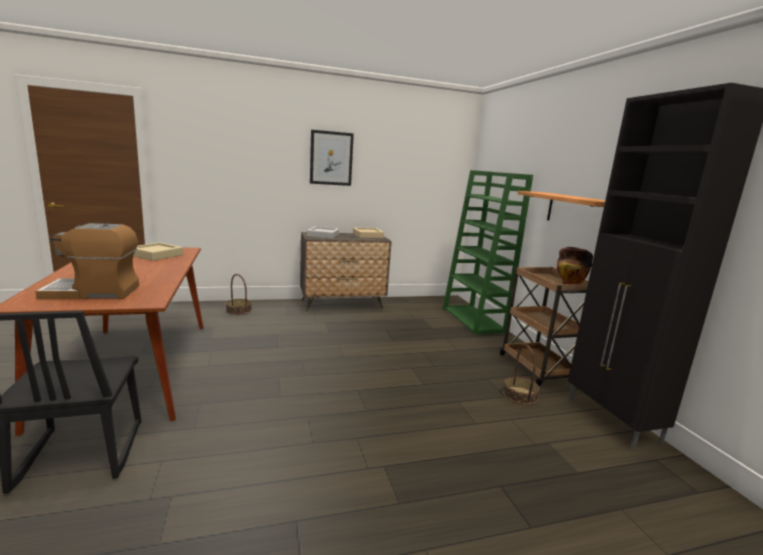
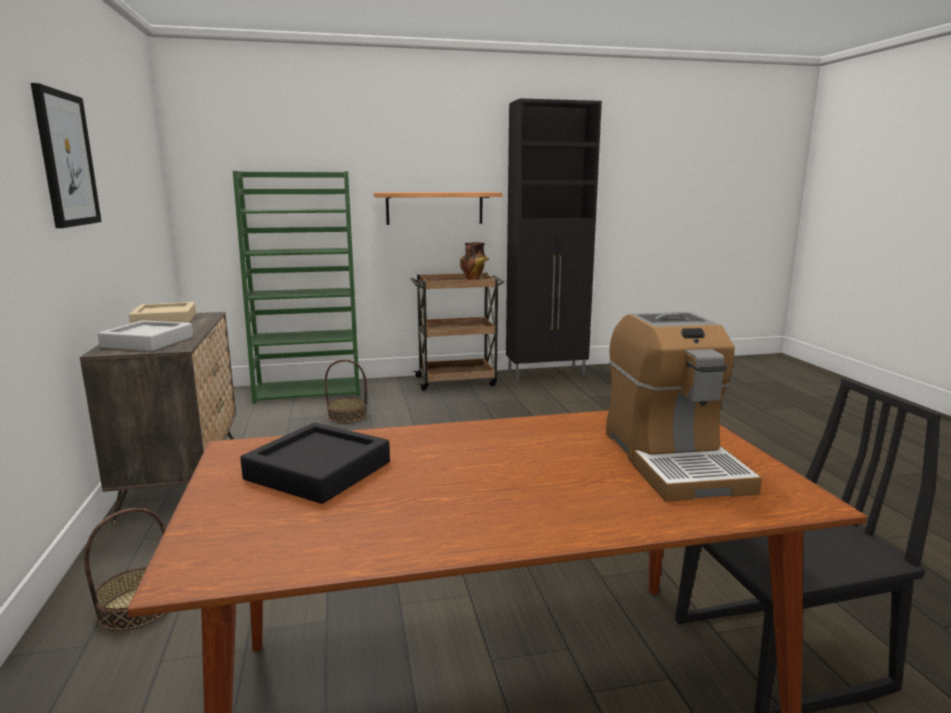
camera: 85 degrees left, 0 degrees up
beige tray [133,242,183,261] -> black tray [240,423,390,504]
basket [503,345,540,405] -> basket moved to [325,359,367,423]

